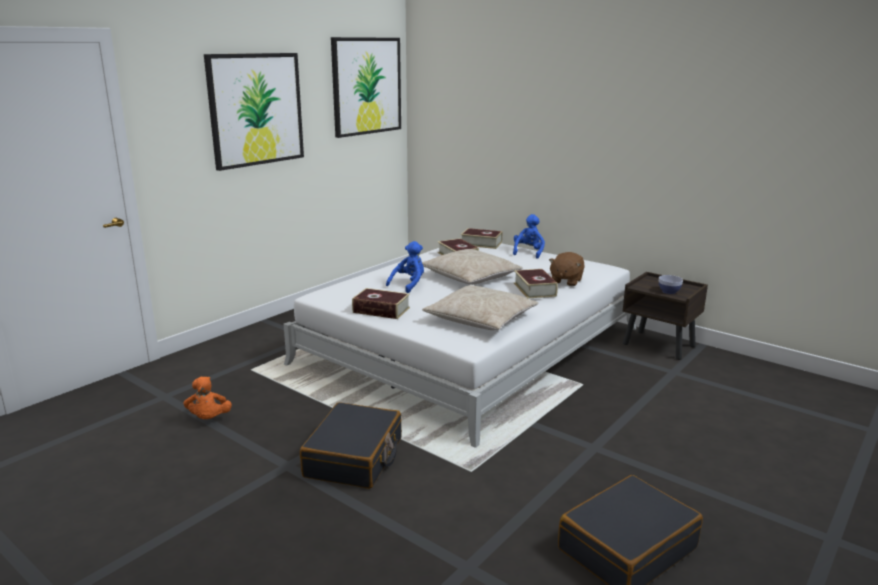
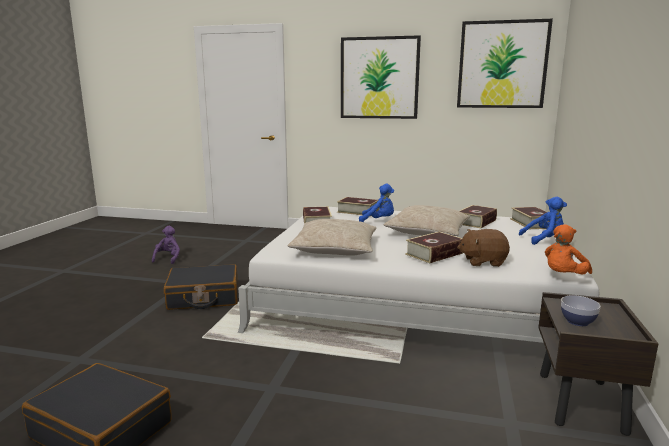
camera: 65 degrees right, 5 degrees down
orange plush toy [184,377,232,419] -> orange plush toy moved to [545,224,592,275]
none -> purple plush toy [152,226,180,264]
none -> book [337,197,379,215]

